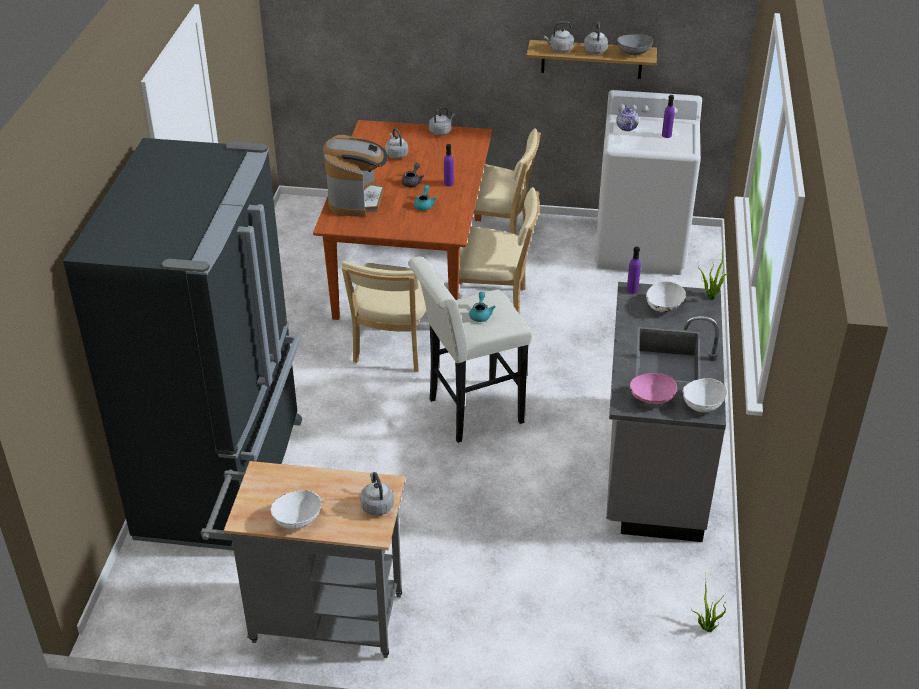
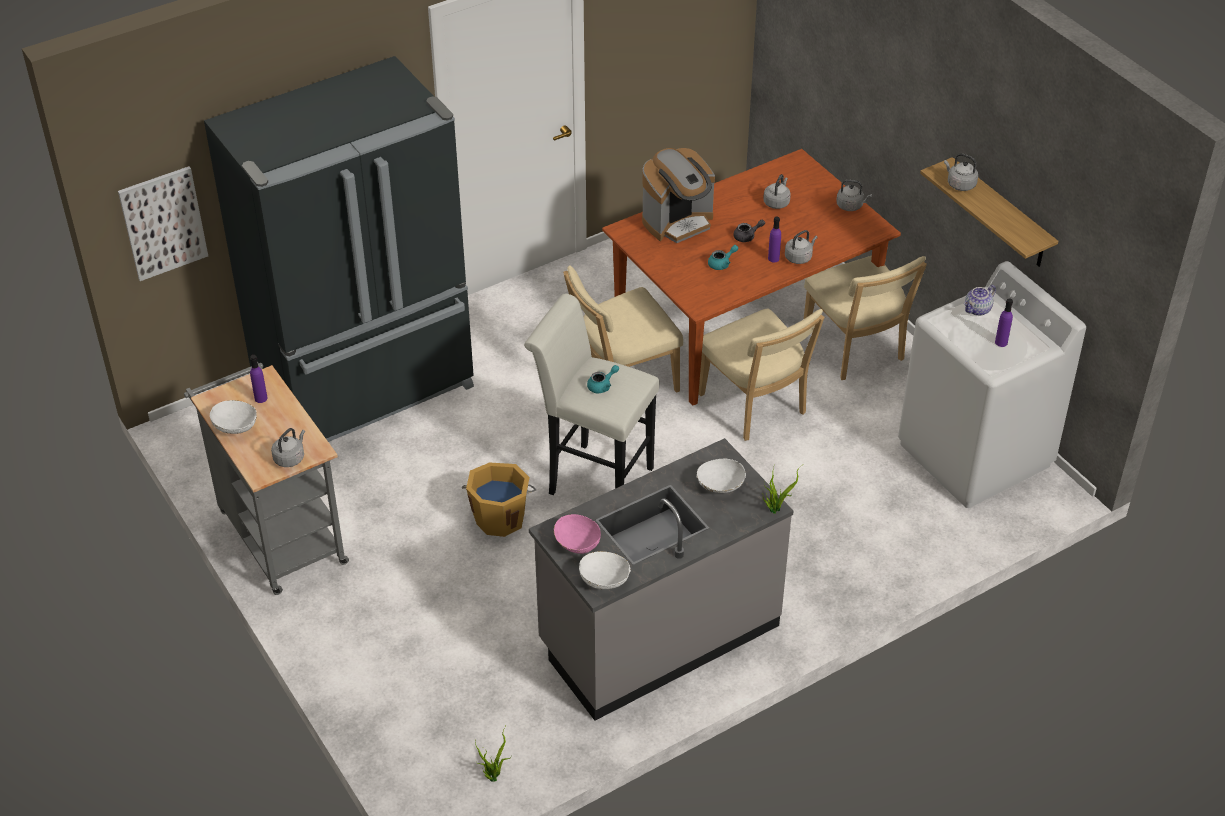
camera: 50 degrees right, 5 degrees up
grey kettle [584,22,608,54] -> grey kettle moved to [785,230,818,264]
grey bowl [617,34,653,55] -> none
purple bottle [627,246,641,294] -> purple bottle moved to [250,355,267,403]
none -> picture [118,166,208,281]
none -> orange bucket [462,462,536,537]

